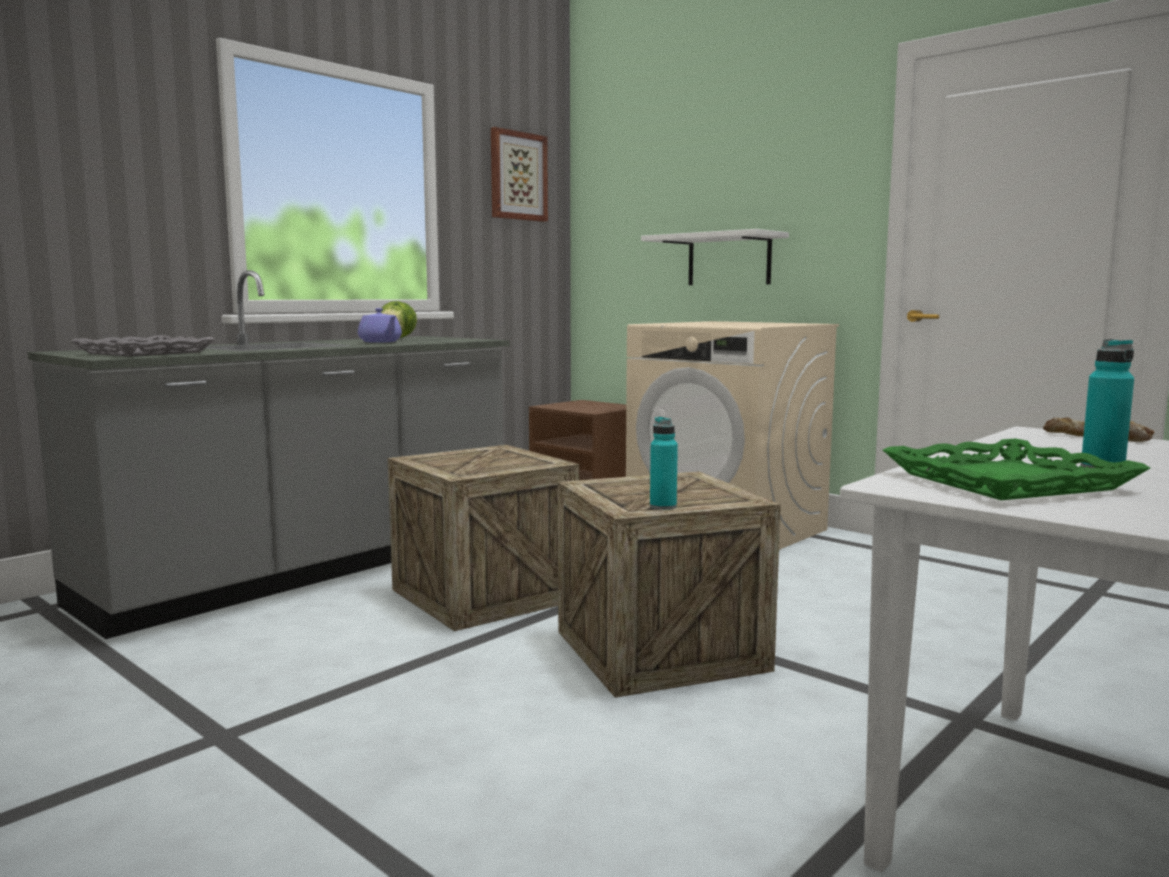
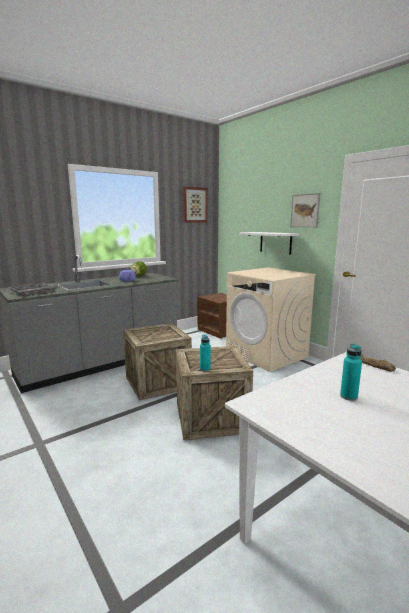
camera: 10 degrees right, 5 degrees up
green tray [883,439,1150,500] -> none
none -> picture [290,193,320,228]

